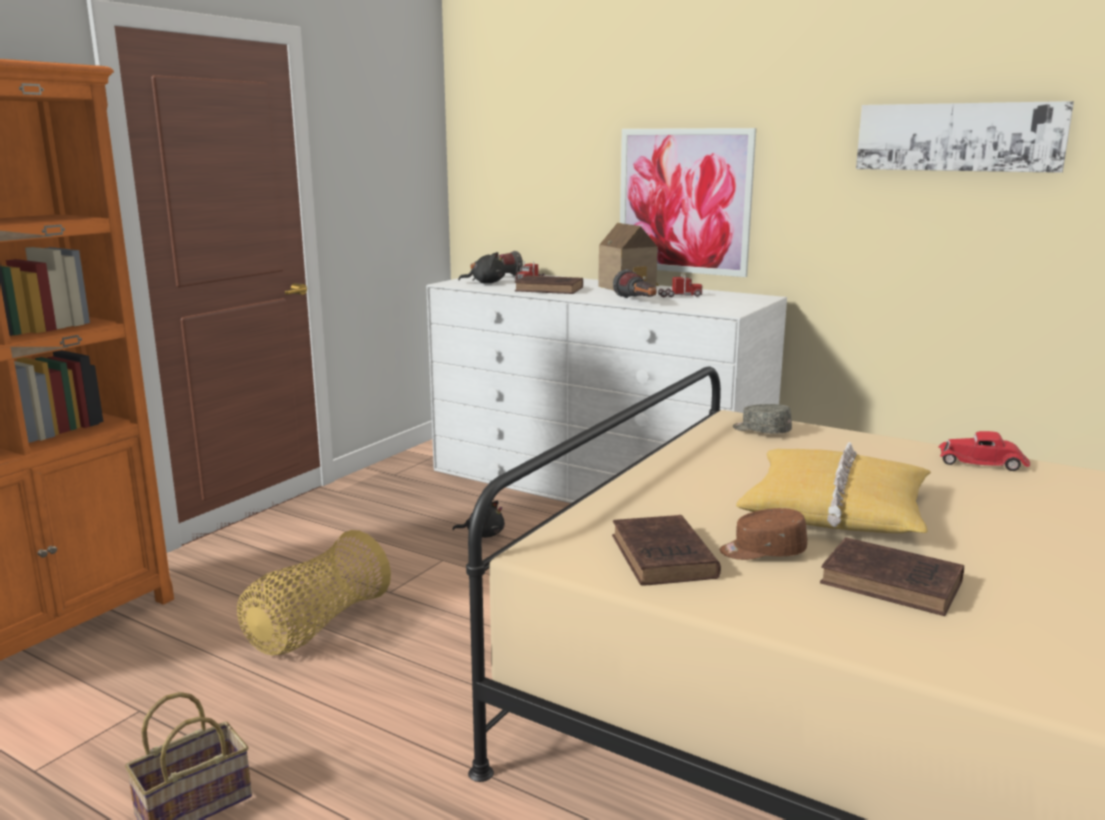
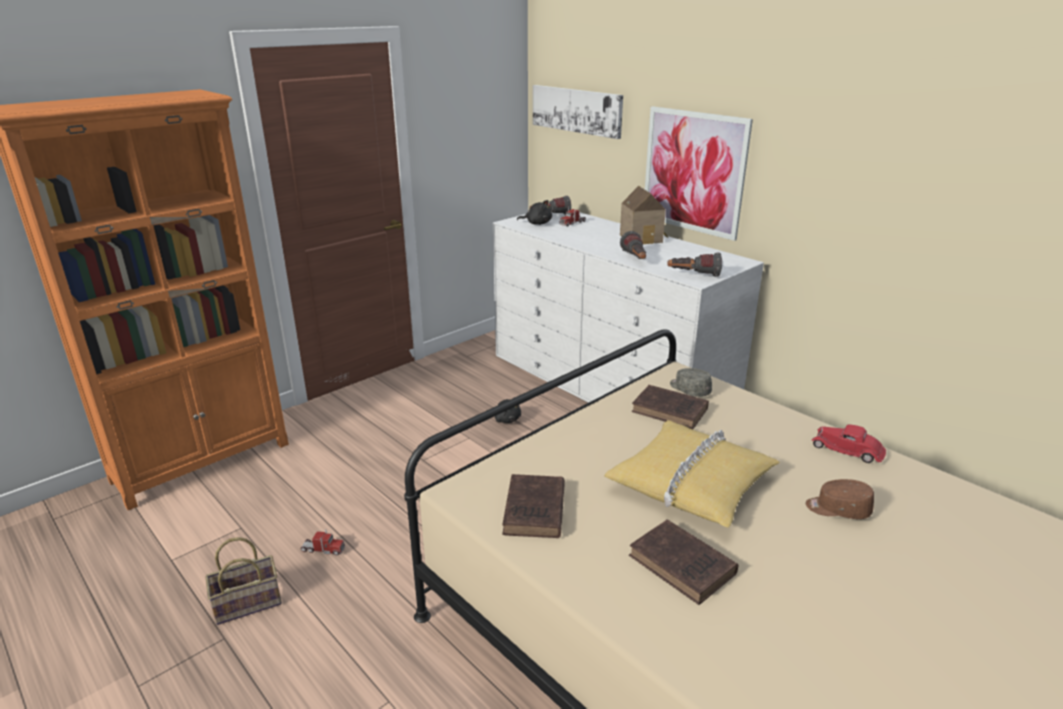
camera: 15 degrees right, 10 degrees up
basket [237,530,391,655] -> none
brown book [515,275,583,294] -> brown book moved to [632,385,709,429]
toy truck [658,273,702,297] -> toy truck moved to [301,529,345,555]
brown cap [719,508,807,560] -> brown cap moved to [805,479,874,519]
picture [856,101,1074,173] -> picture moved to [533,85,623,139]
none -> flashlight [667,253,722,277]

